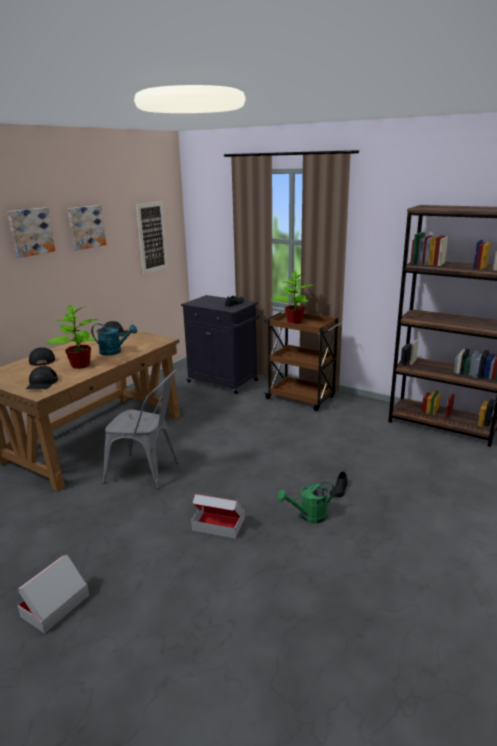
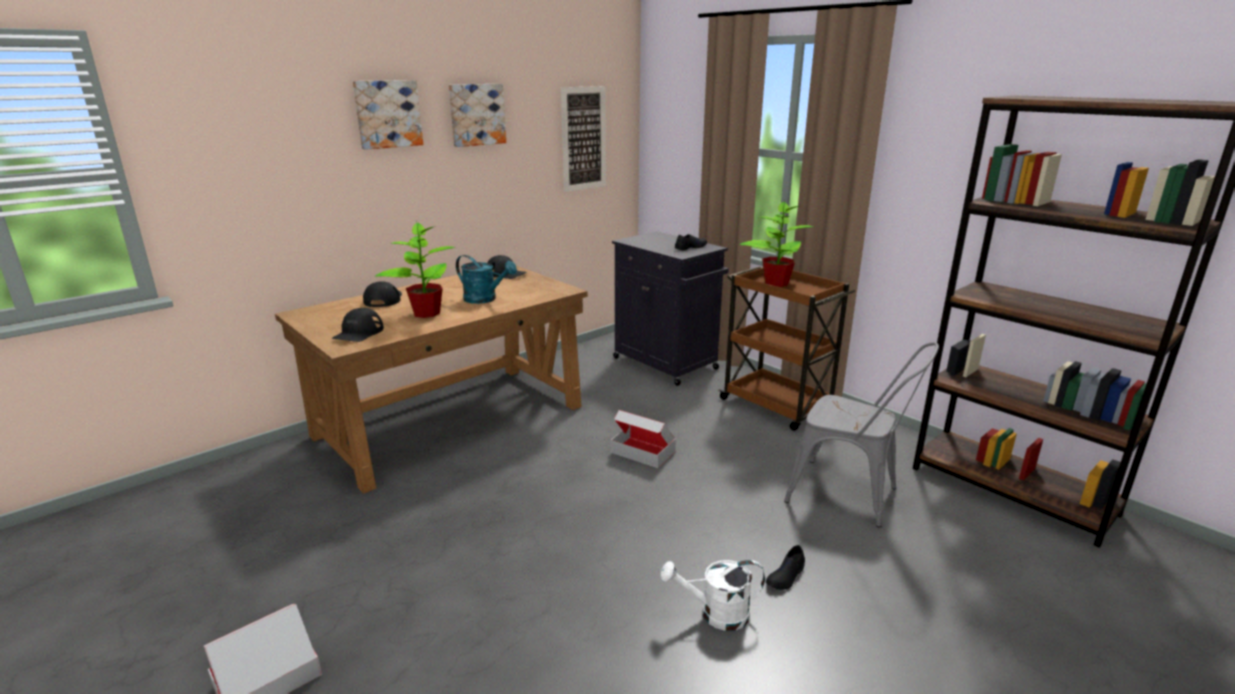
camera: 15 degrees right, 0 degrees up
grey chair [103,370,179,489] -> grey chair moved to [784,342,939,527]
cardboard box [191,494,245,539] -> cardboard box moved to [611,410,676,468]
green watering can [277,481,334,523] -> white watering can [660,560,765,631]

